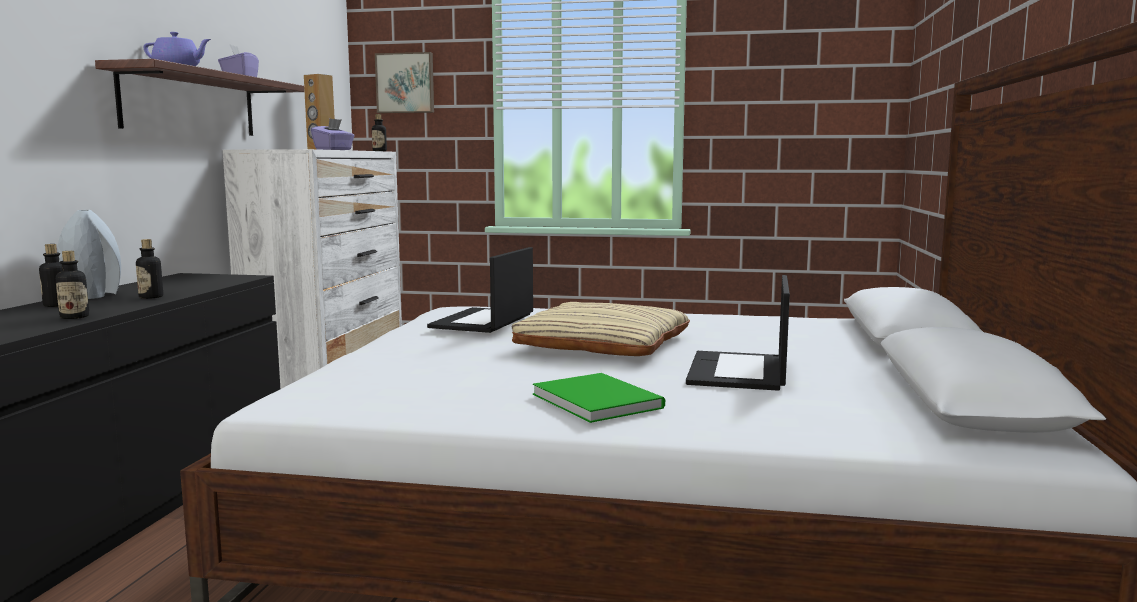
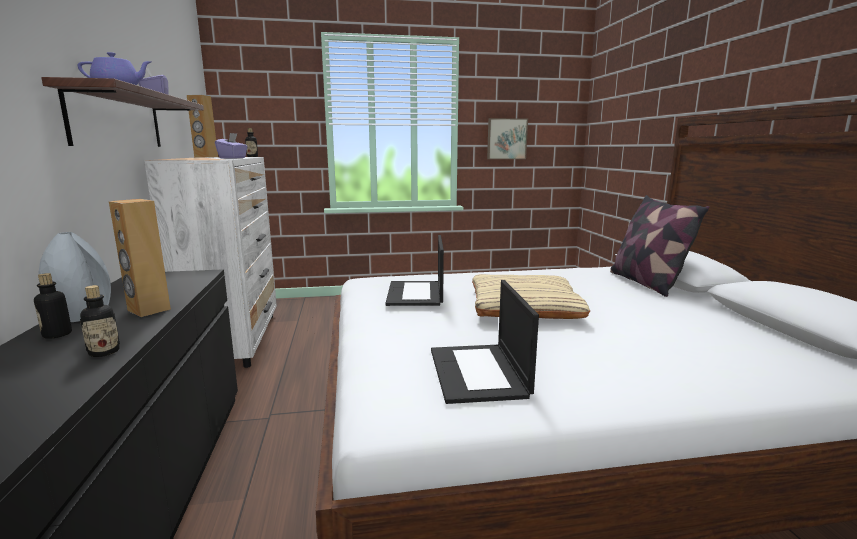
camera: 20 degrees left, 5 degrees up
bottle [136,239,163,299] -> brown speaker [109,199,171,317]
picture [375,52,434,113] -> picture moved to [487,118,528,159]
green book [533,373,665,423] -> none
laptop [686,275,790,391] -> laptop moved to [431,280,539,404]
none -> pillow [610,195,709,297]

